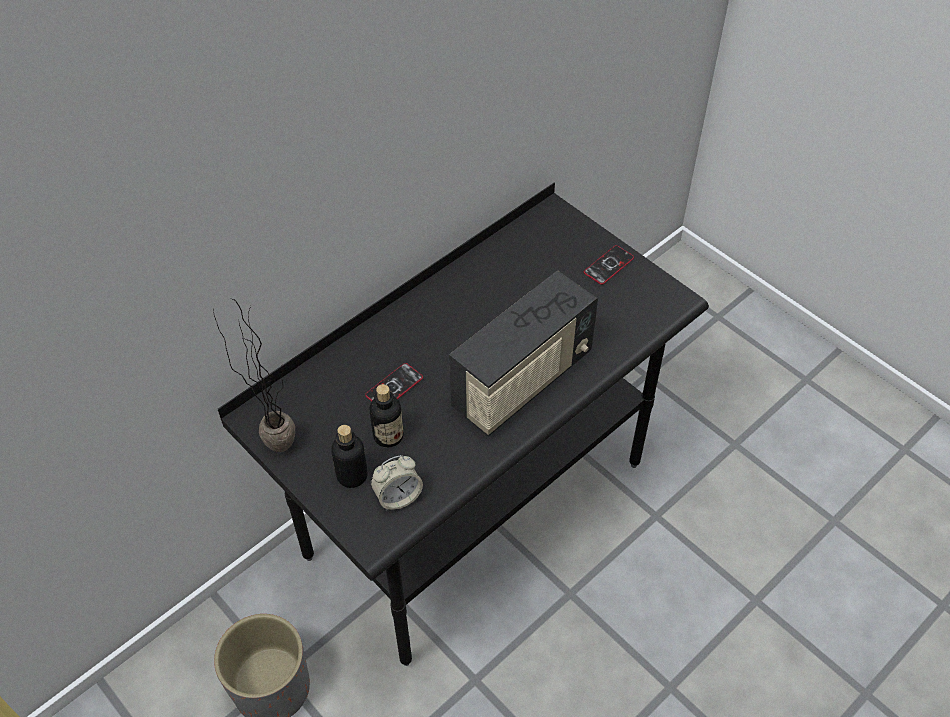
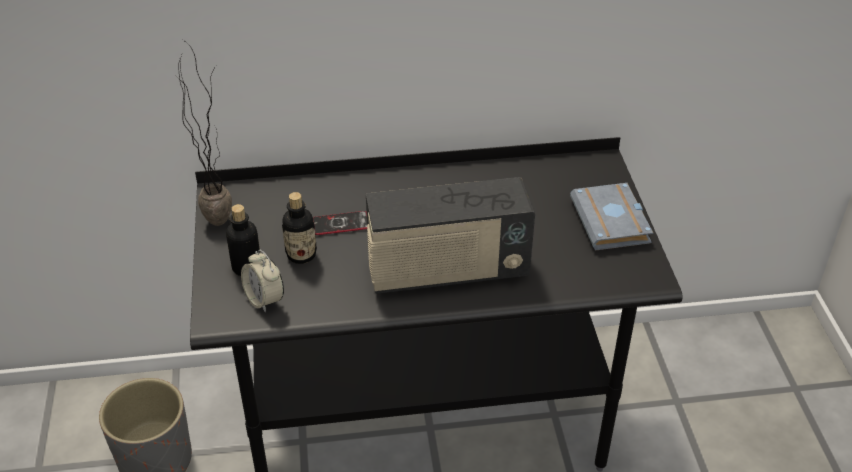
camera: 35 degrees right, 10 degrees down
alarm clock [371,455,423,510] -> alarm clock turned 45 degrees clockwise [241,250,284,313]
phone [584,245,634,285] -> grey book [570,183,653,250]

